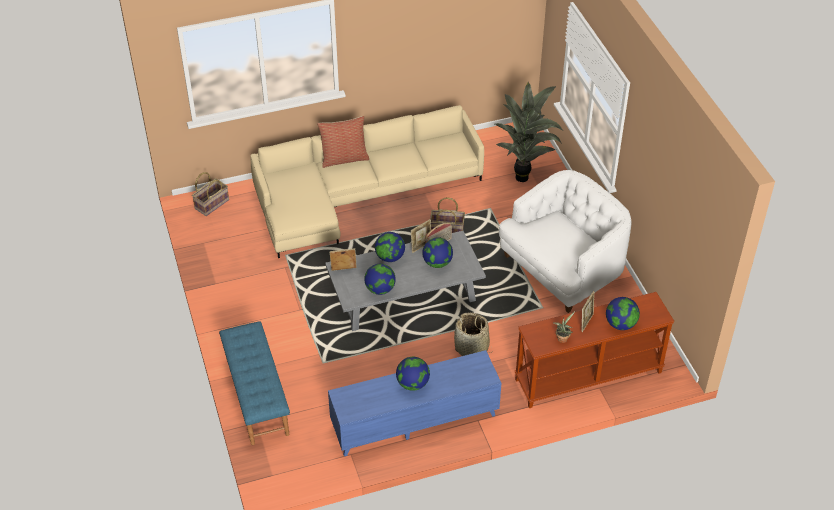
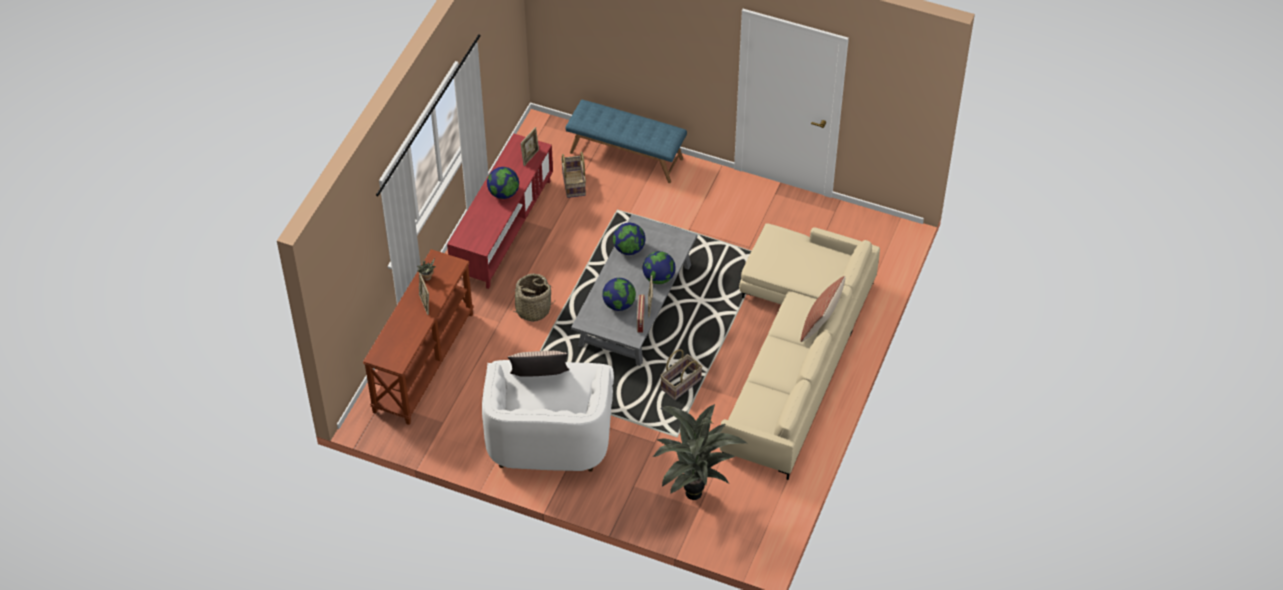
camera: 130 degrees right, 5 degrees up
basket [192,172,229,216] -> basket moved to [561,152,586,198]
blue tv stand [328,350,501,456] -> red tv stand [447,133,553,289]
picture frame [329,248,357,271] -> picture frame moved to [520,127,539,166]
globe [606,297,640,330] -> none
none -> pillow [508,351,569,377]

